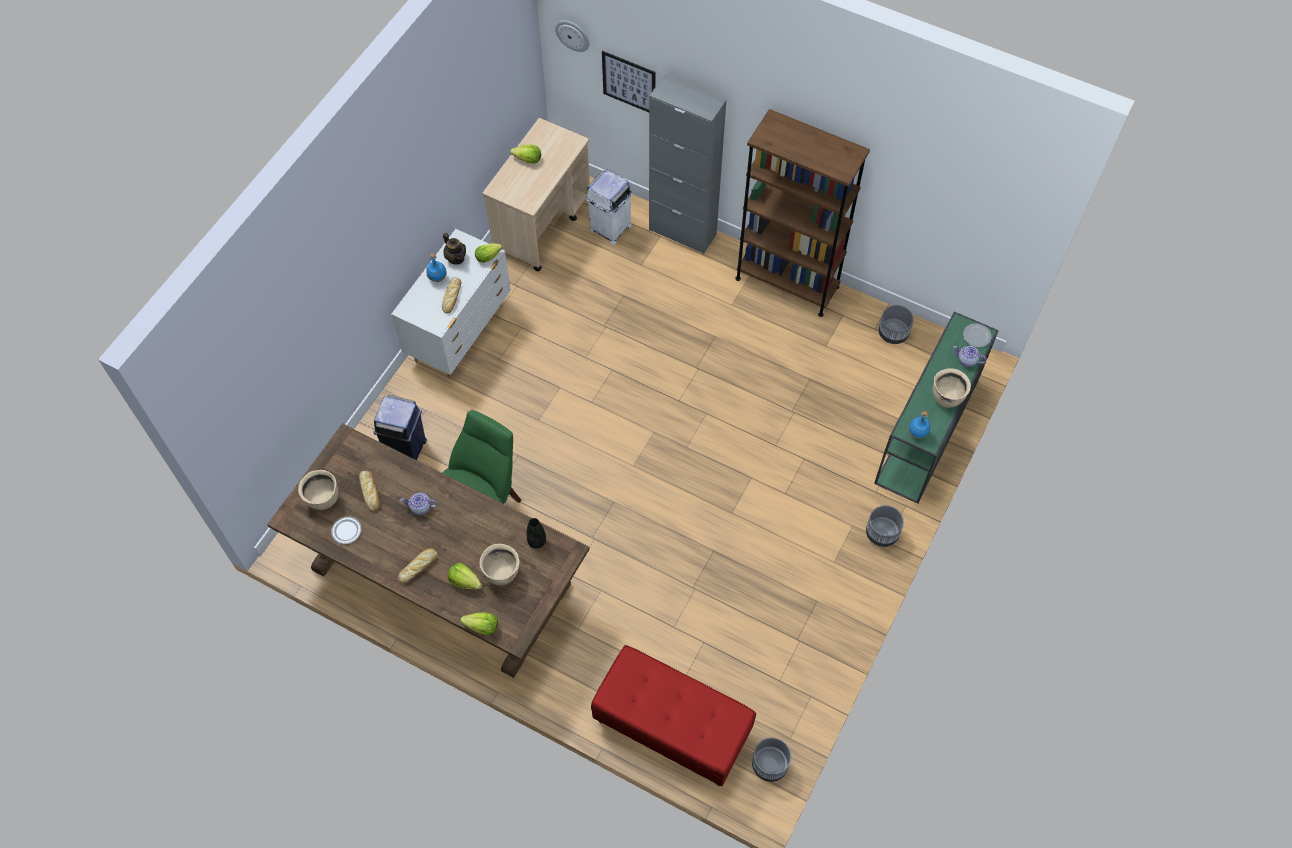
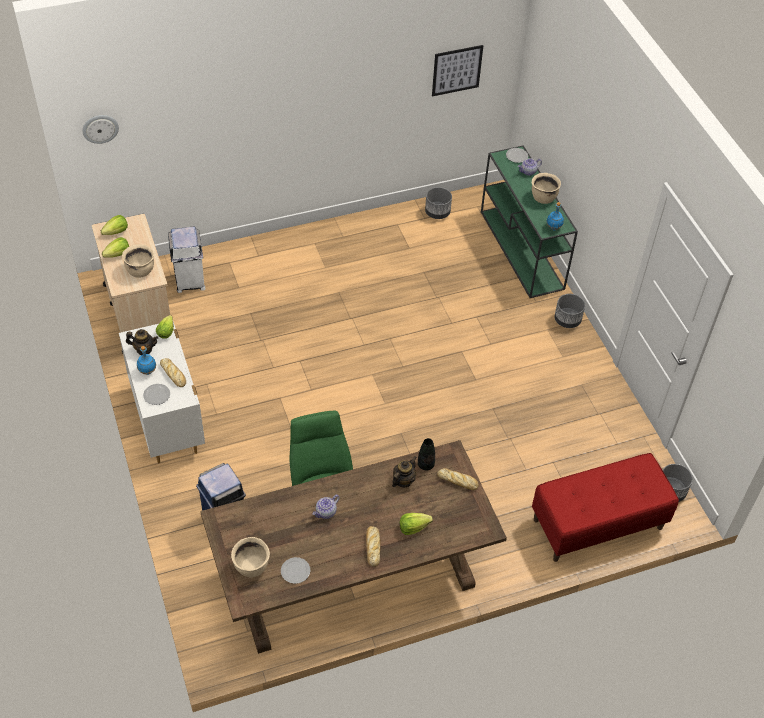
camera: 50 degrees left, 10 degrees down
bread [359,471,380,511] -> bread moved to [437,468,479,490]
lettuce [460,613,498,635] -> lettuce moved to [101,215,128,235]
beige cooking pot [480,544,519,585] -> beige cooking pot moved to [122,244,154,278]
picture [602,51,656,112] -> picture moved to [432,45,483,96]
grey cabinet [649,75,726,254] -> none
brown bookcase [736,109,870,317] -> none
none -> plate [143,384,170,405]
none -> teapot [392,456,417,488]

